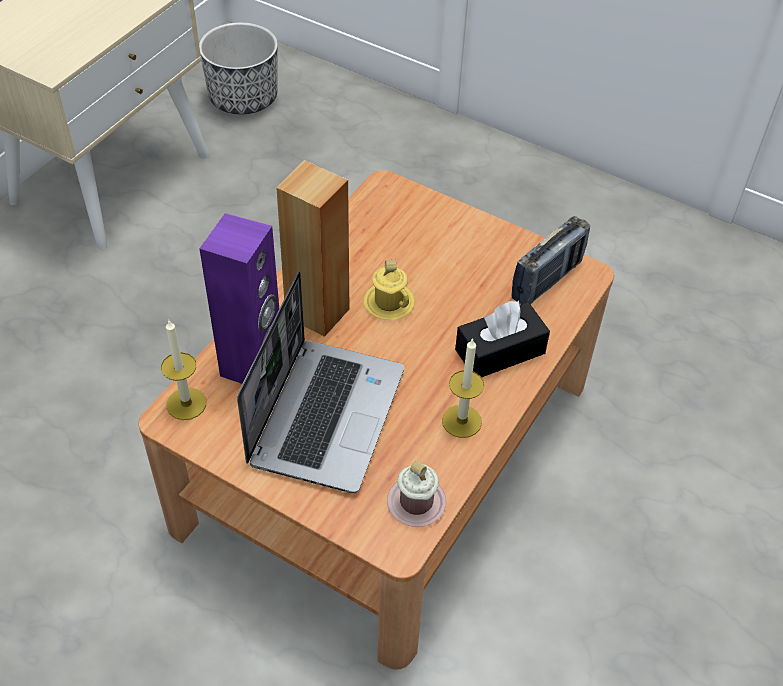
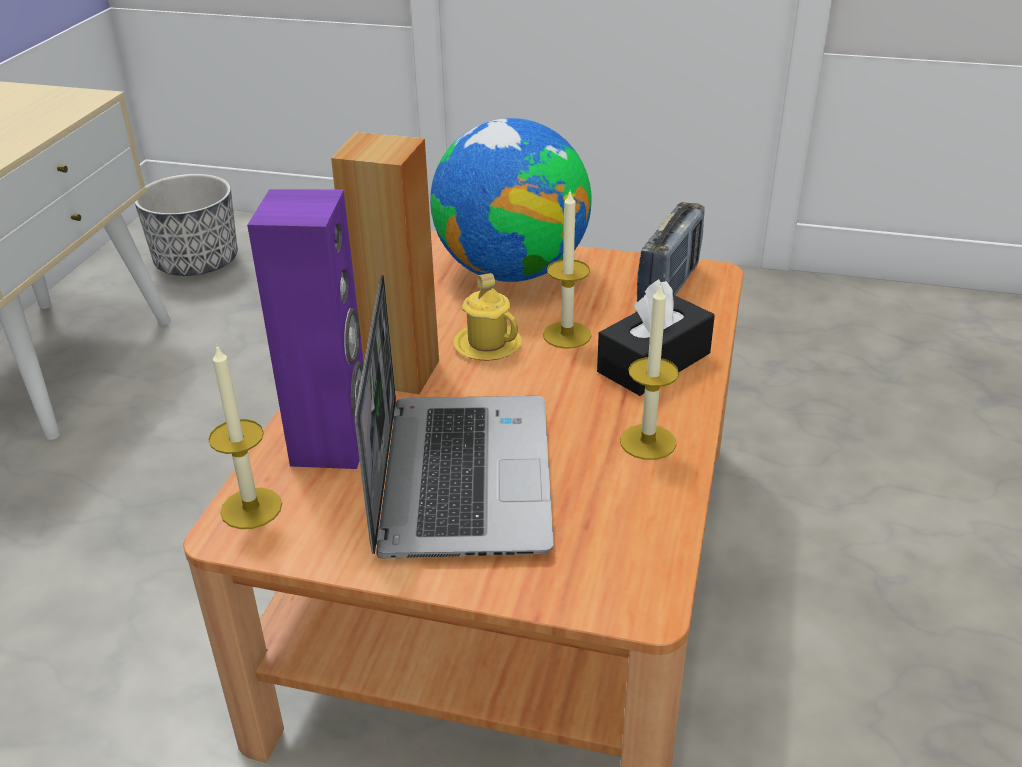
camera: 15 degrees left, 15 degrees down
pink mug [387,461,446,527] -> none
none -> globe [430,118,592,282]
none -> candle [543,192,592,349]

